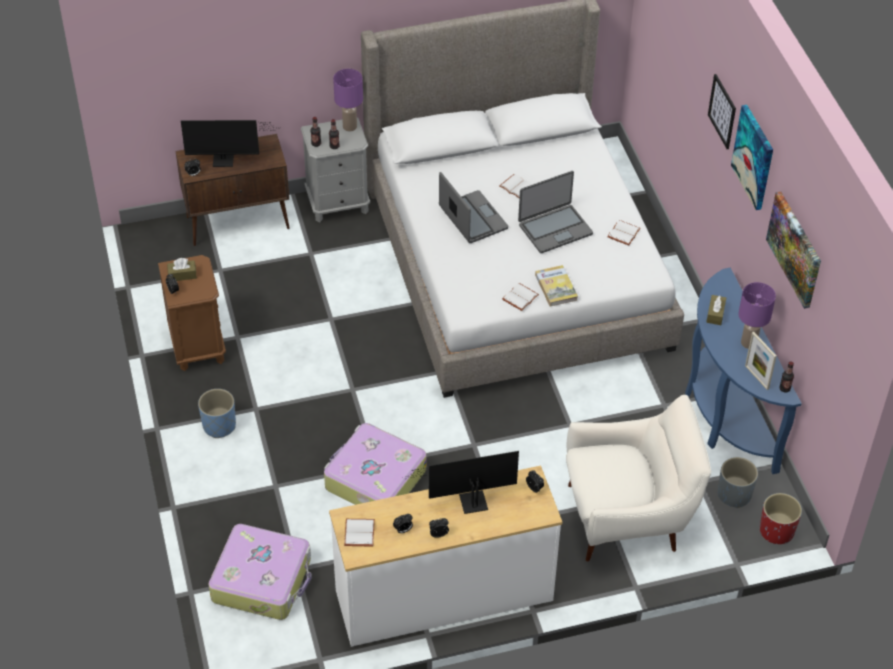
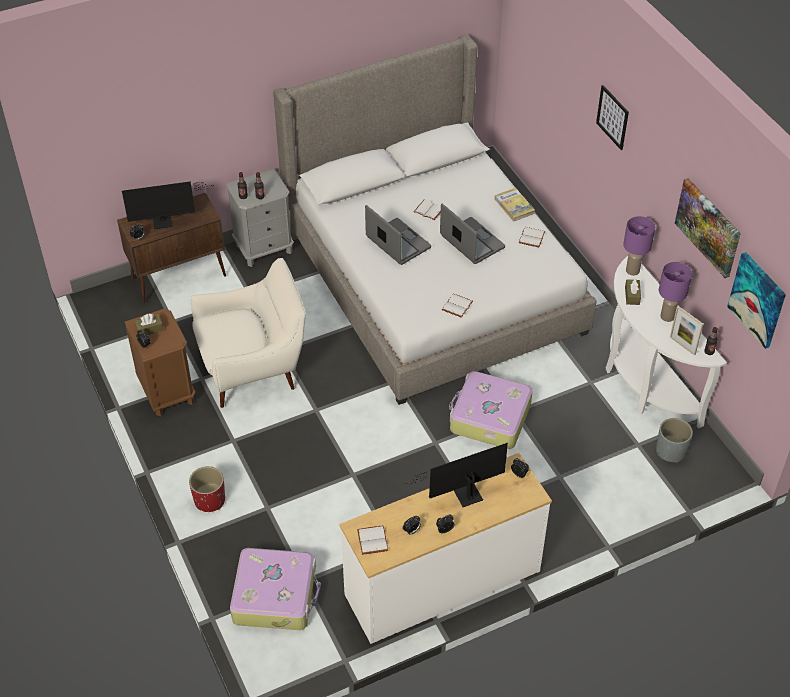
camera: 10 degrees left, 0 degrees up
blue planter [198,389,236,438] -> none
suitcase [324,423,426,505] -> suitcase moved to [449,371,533,449]
purple table lamp [333,69,363,131] -> purple table lamp moved to [623,216,655,276]
laptop [518,171,593,253] -> laptop turned 90 degrees counterclockwise [440,204,505,264]
book [535,265,578,307] -> book moved to [495,188,535,221]
white armchair [566,395,711,562] -> white armchair moved to [191,258,306,408]
blue console table [685,268,802,474] -> white console table [606,256,727,428]
picture [731,105,773,210] -> picture moved to [727,252,786,349]
red planter [760,493,802,544] -> red planter moved to [189,466,225,512]

